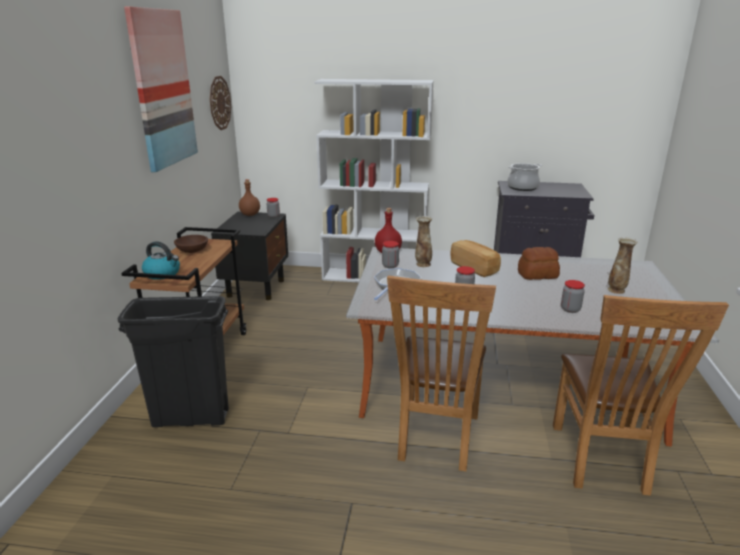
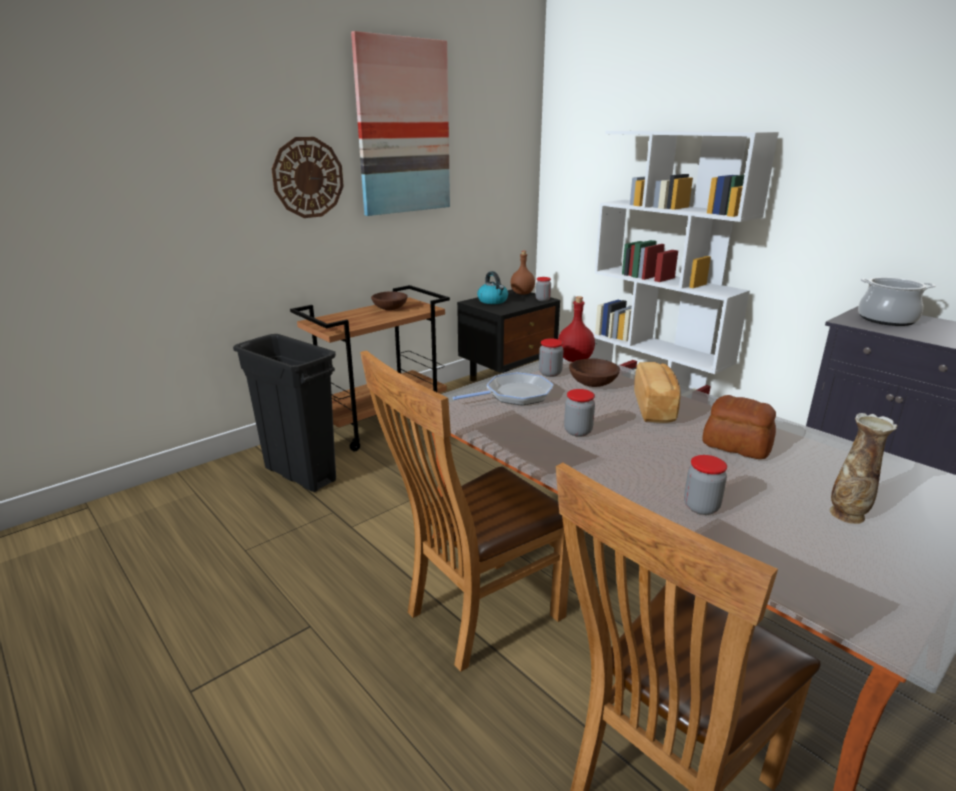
camera: 40 degrees right, 0 degrees up
kettle [142,241,180,280] -> kettle moved to [477,271,508,304]
wall clock [210,76,231,130] -> wall clock moved to [271,137,344,218]
vase [415,216,432,267] -> brown bowl [569,358,620,387]

